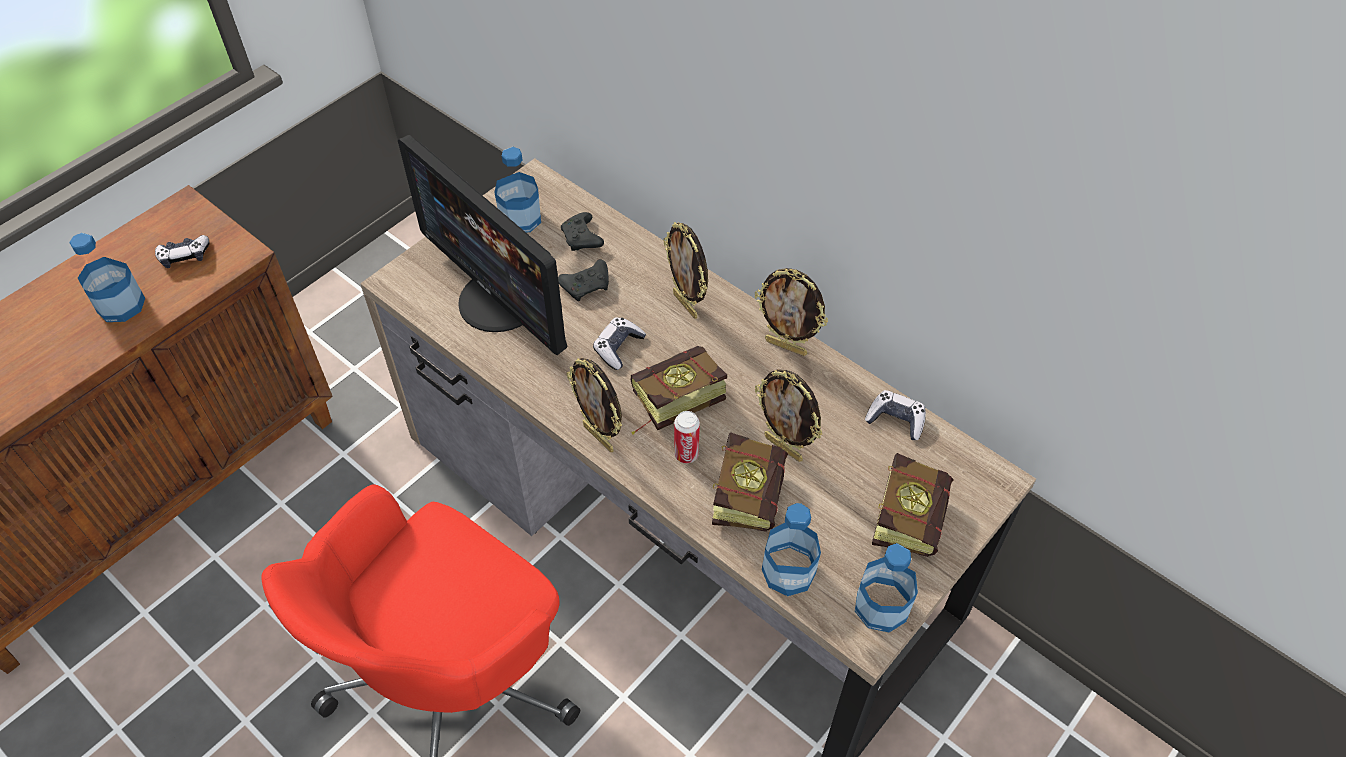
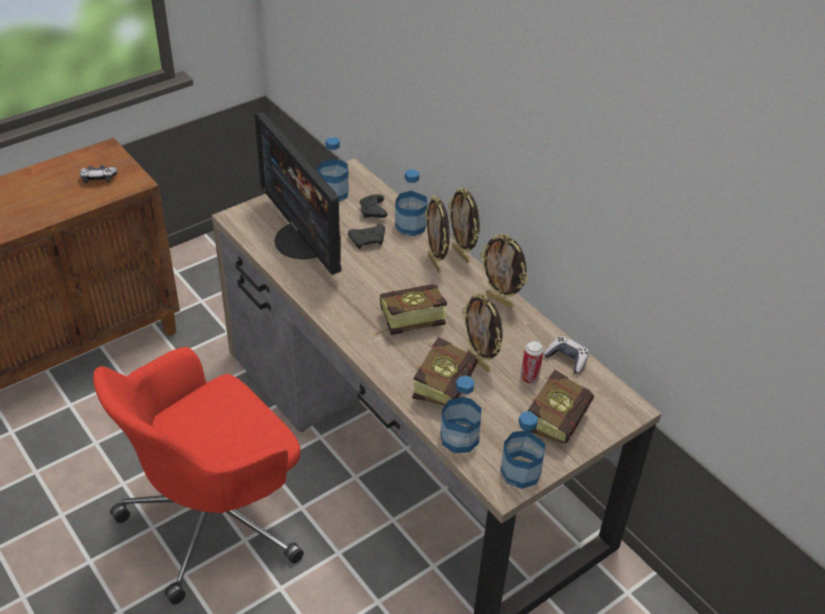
camera: 10 degrees right, 10 degrees down
bottle [69,233,145,322] -> bottle moved to [395,169,427,236]
picture frame [566,358,622,452] -> picture frame moved to [448,188,480,263]
game controller [593,317,646,370] -> none
can [674,411,700,463] -> can moved to [521,341,544,384]

